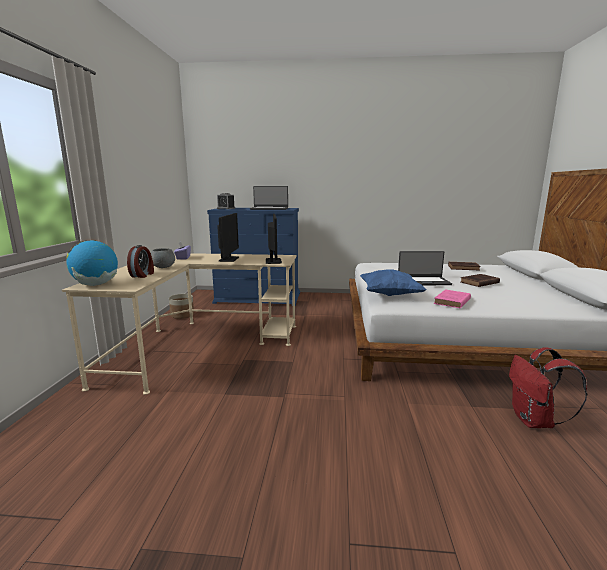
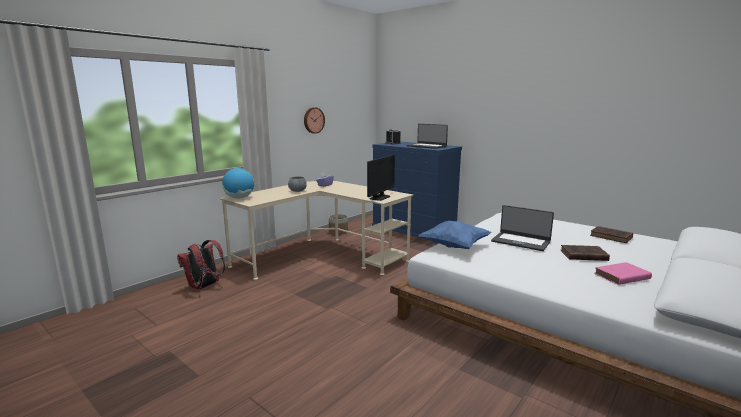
camera: 35 degrees right, 0 degrees up
alarm clock [127,245,154,278] -> none
monitor [217,213,239,262] -> none
pink book [434,290,471,308] -> pink book moved to [594,262,652,285]
red backpack [509,347,587,428] -> red backpack moved to [177,240,225,290]
none -> wall clock [304,107,325,134]

